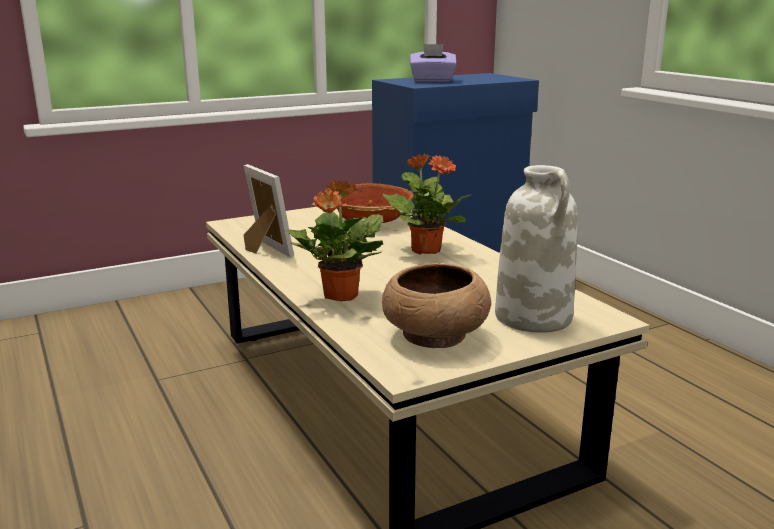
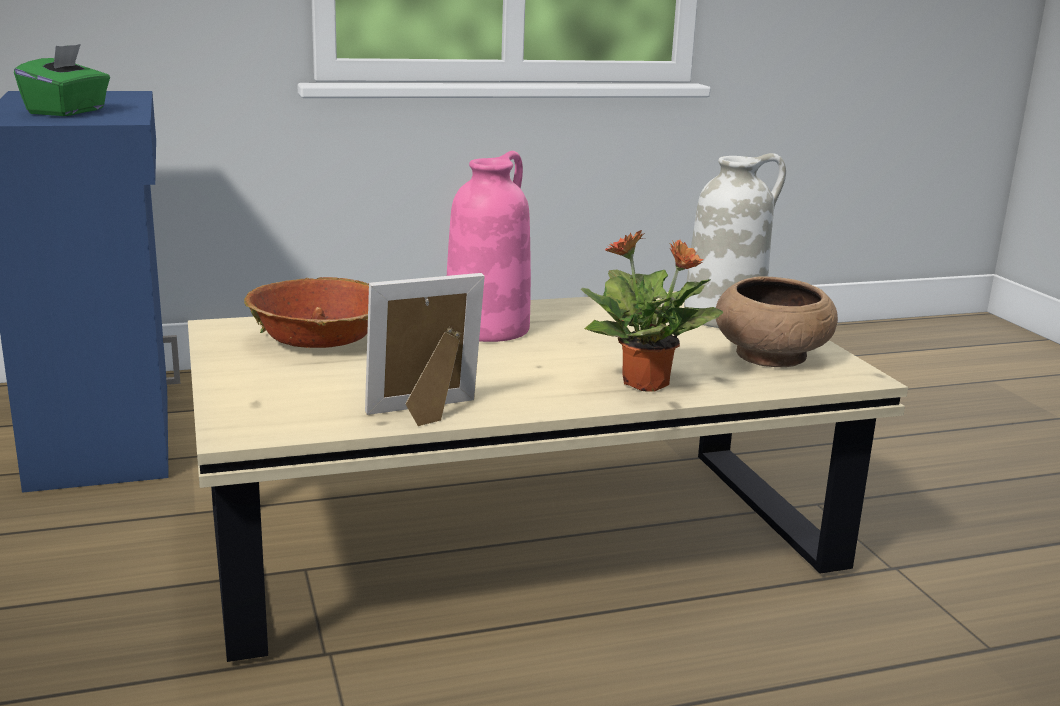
camera: 80 degrees left, 0 degrees up
potted plant [383,153,470,254] -> pink vase [447,151,531,342]
purple tissue box [410,44,457,82] -> green tissue box [14,44,110,116]

